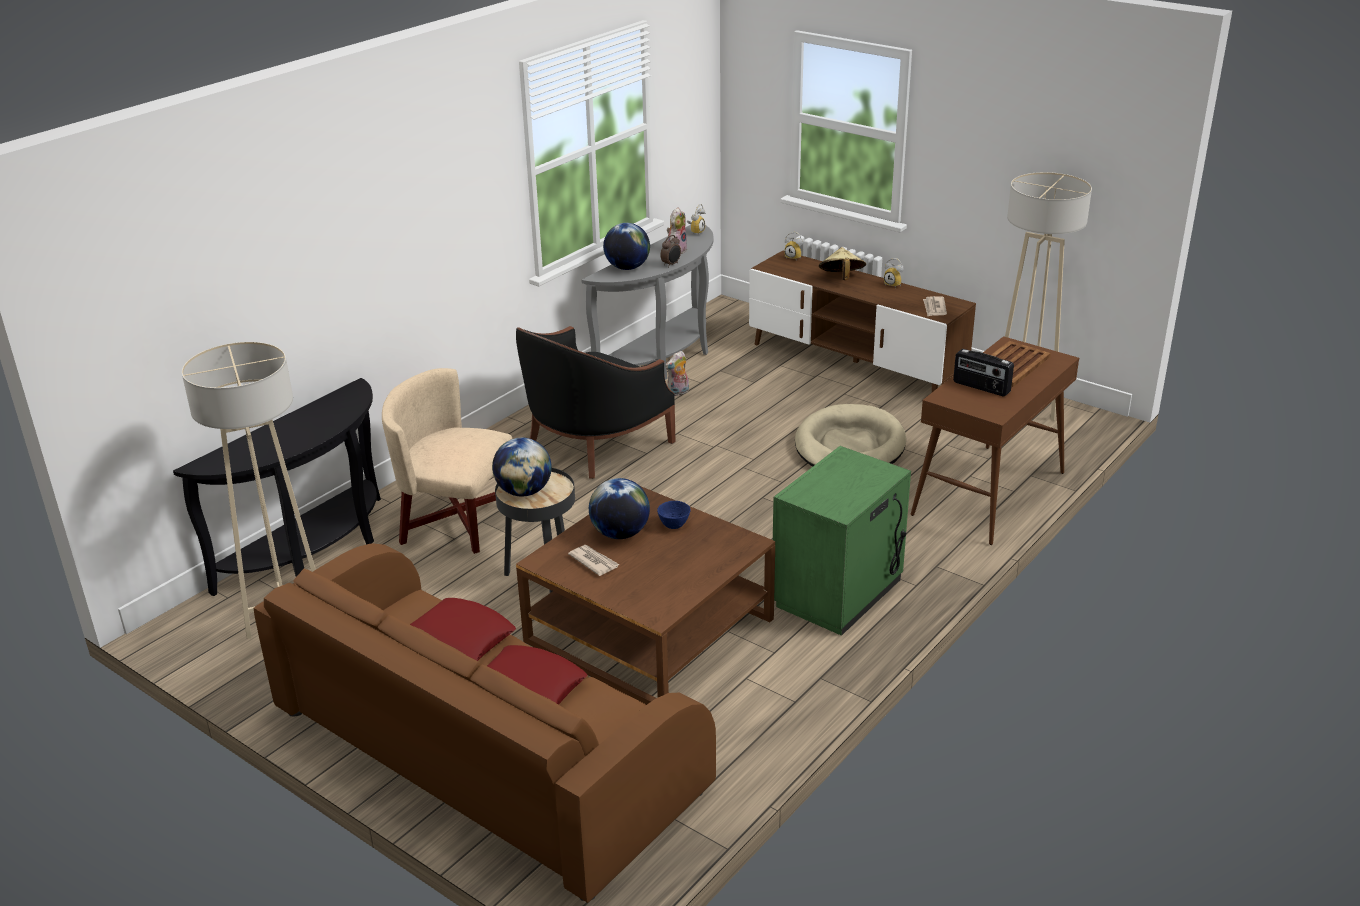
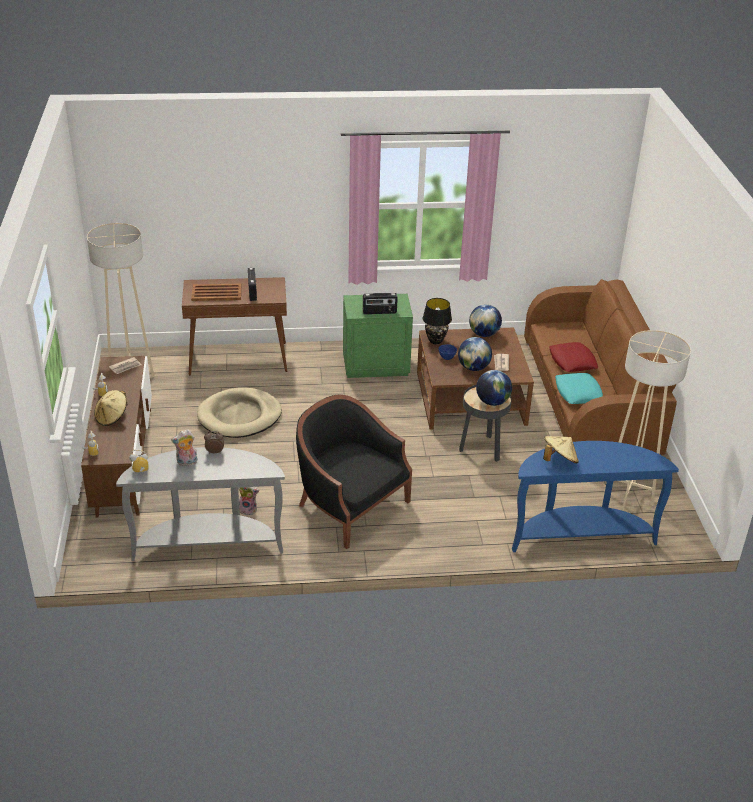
camera: 135 degrees left, 5 degrees up
black console table [173,378,381,596] -> blue console table [512,441,679,552]
beige armchair [382,368,512,554] -> none
red pillow [410,598,516,661] -> turquoise pillow [555,373,603,404]
black armchair [516,326,675,479] -> black armchair turned 135 degrees counterclockwise [296,395,412,549]
globe [603,223,650,270] -> globe moved to [469,304,502,337]
none -> radio [363,293,398,314]
none -> black table lamp [423,298,452,344]
none -> beige hat [543,436,579,463]

